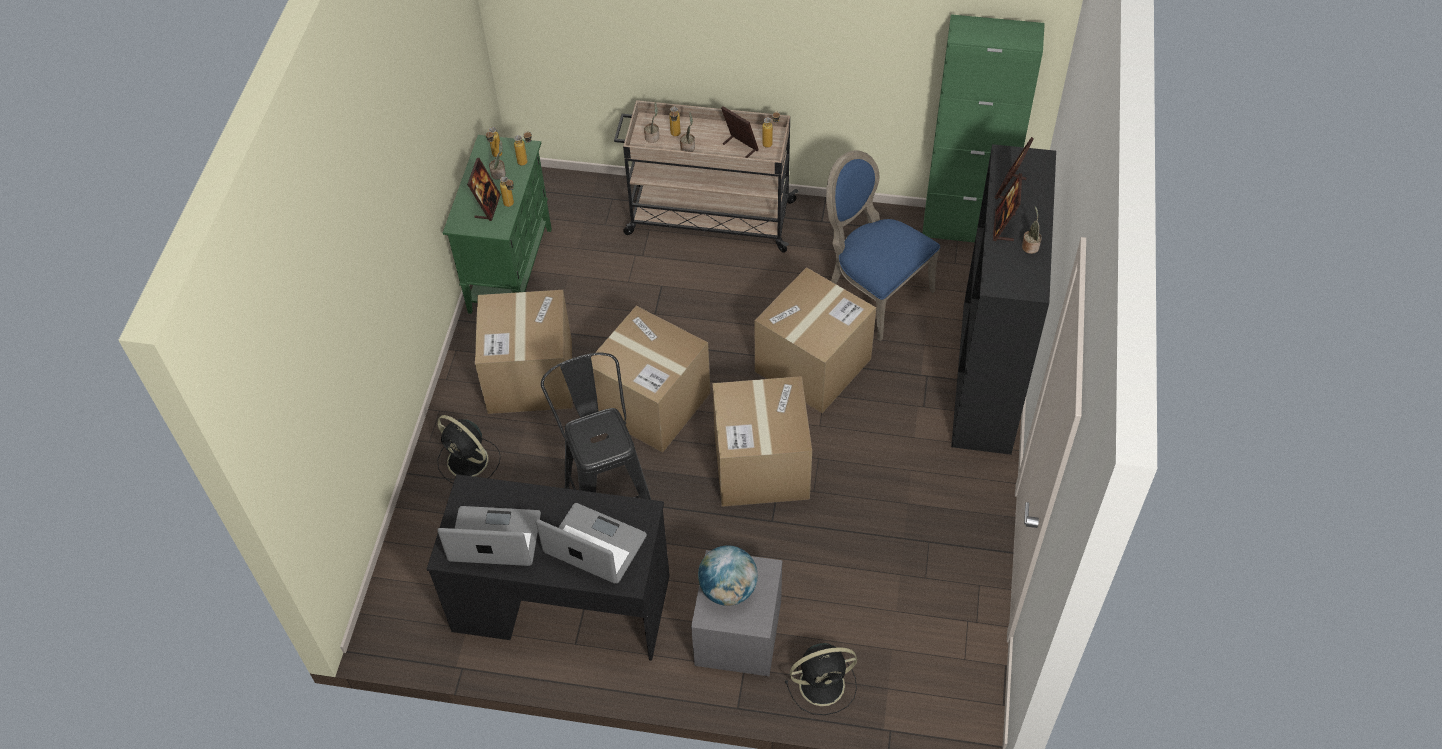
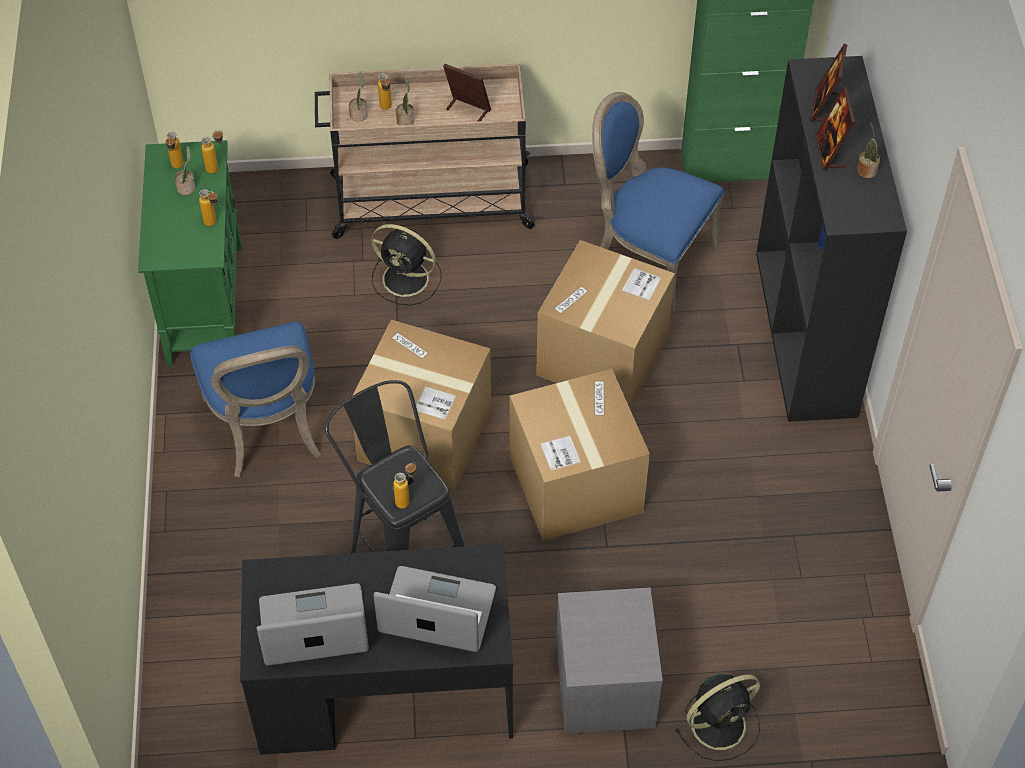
camera: 15 degrees left, 0 degrees up
black fan [437,415,501,484] -> black fan moved to [372,224,442,306]
picture frame [467,158,501,221] -> none
cardboard box [475,290,572,414] -> blue chair [190,322,321,477]
globe [698,545,758,606] -> none
bottle [762,111,780,148] -> bottle moved to [393,463,416,509]

